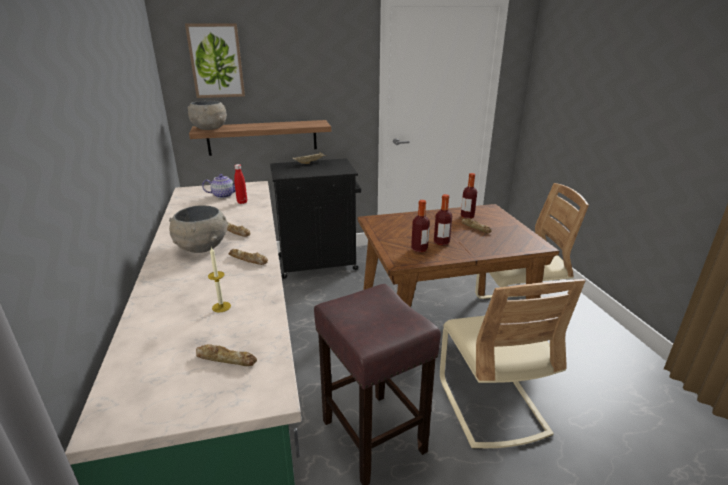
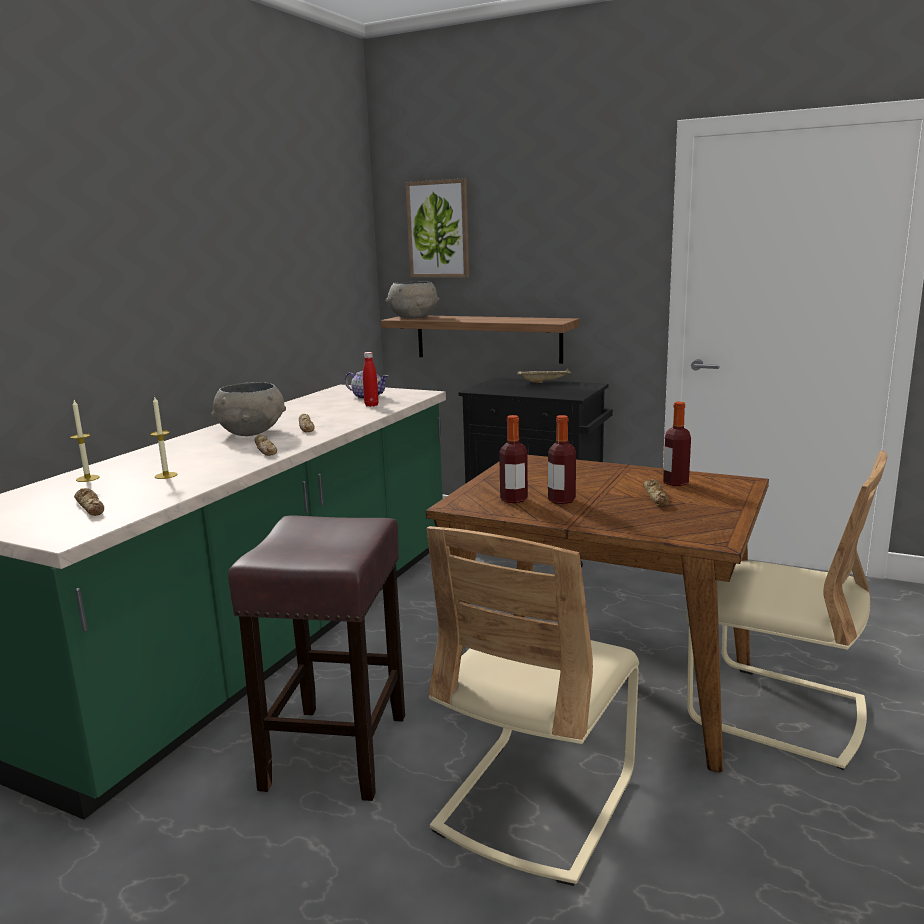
camera: 40 degrees right, 10 degrees down
none -> candle [70,400,100,482]

